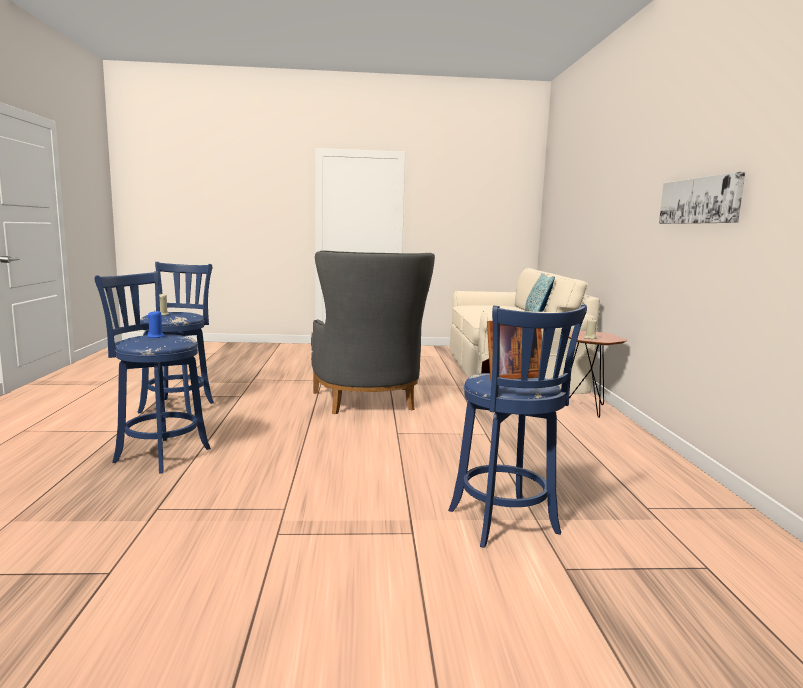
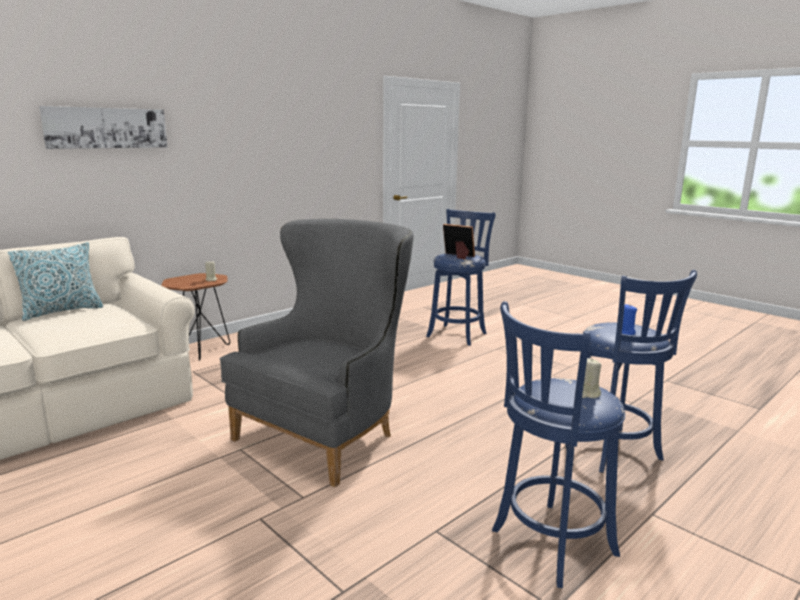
camera: 130 degrees left, 5 degrees up
picture [659,172,745,224] -> picture moved to [39,106,167,149]

